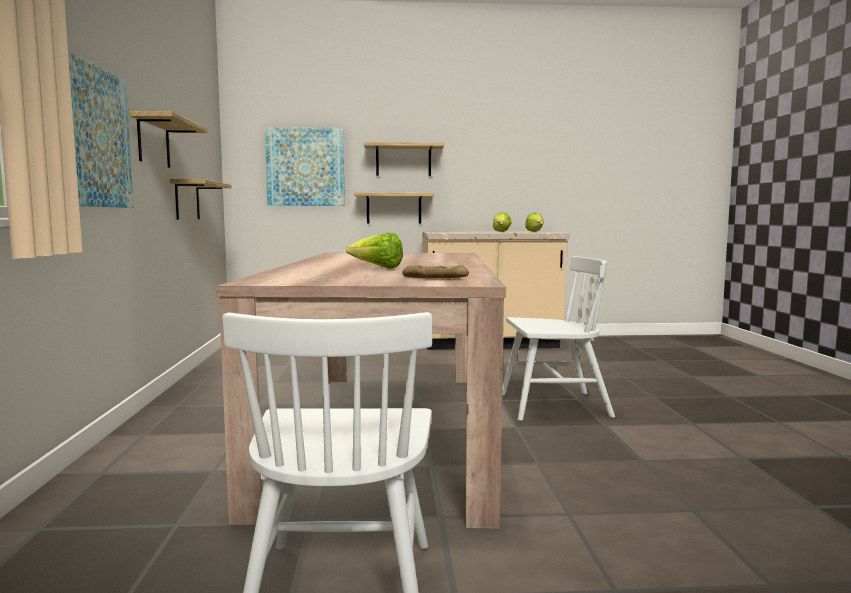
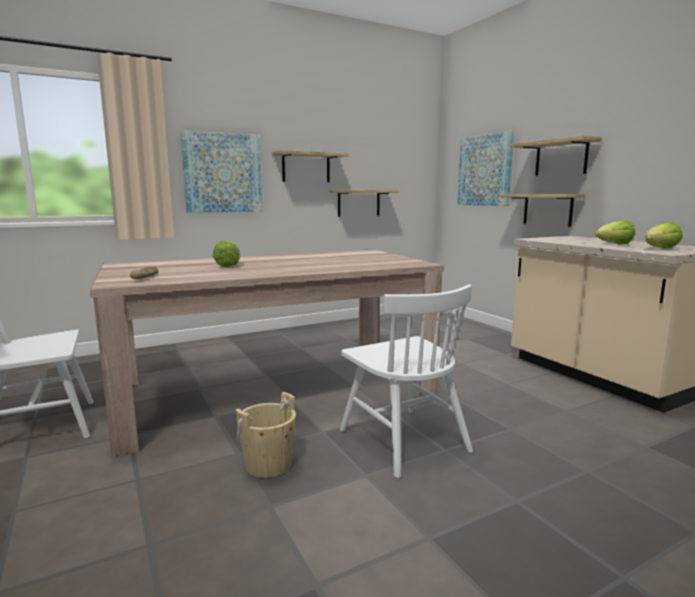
camera: 65 degrees right, 5 degrees up
none -> beige bucket [236,392,296,478]

